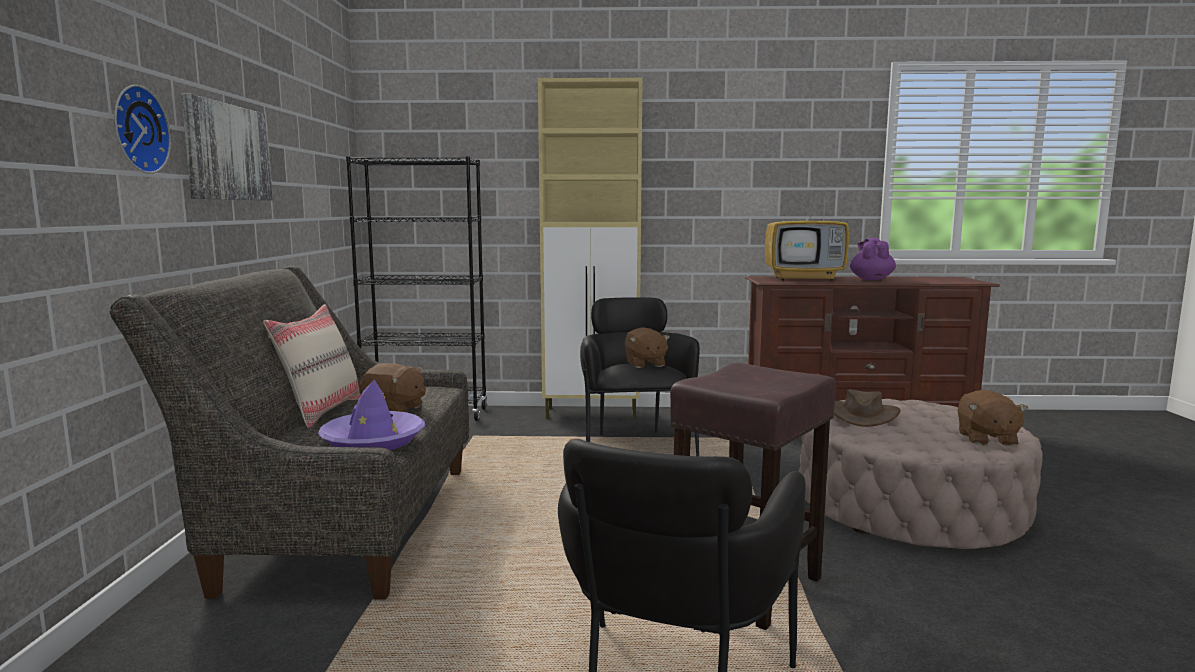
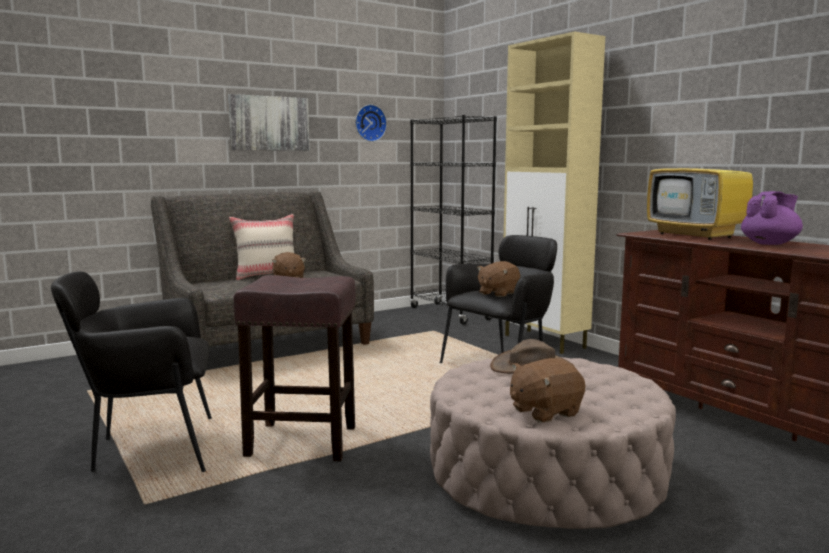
camera: 55 degrees right, 0 degrees up
wall clock [114,85,171,174] -> wall clock moved to [355,104,387,142]
purple hat [318,380,425,450] -> none

